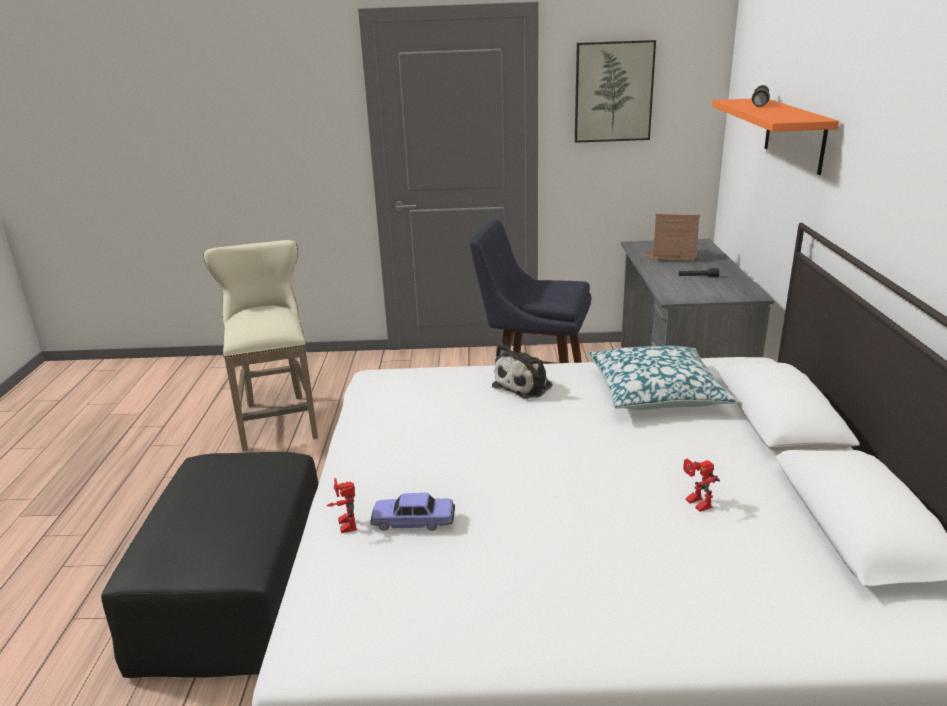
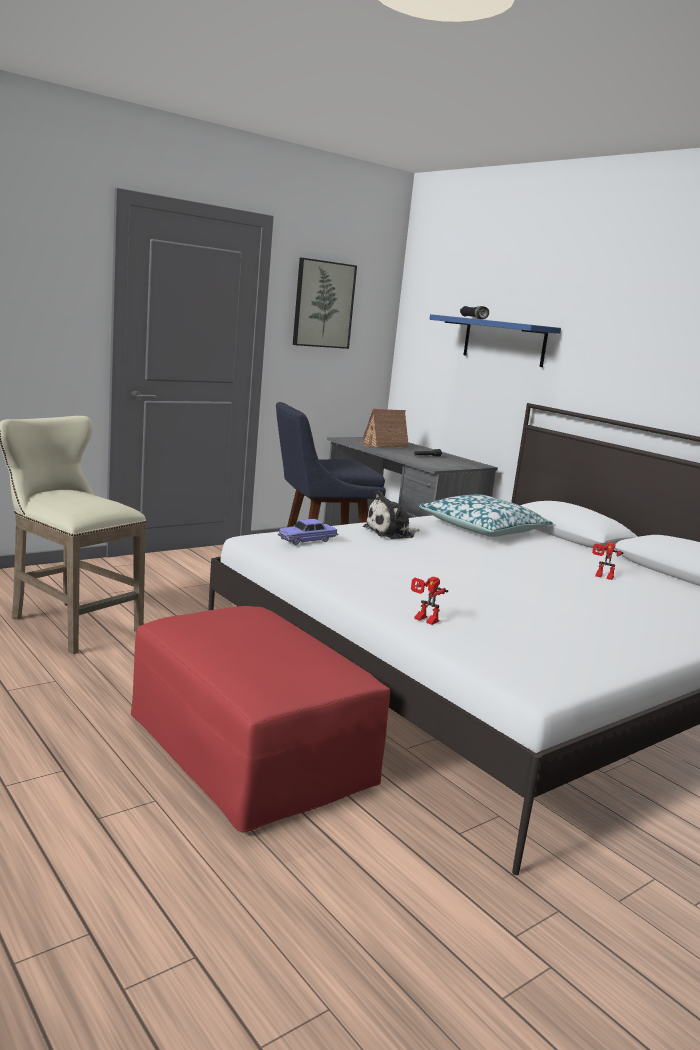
camera: 40 degrees left, 10 degrees down
black ottoman [101,452,318,678] -> red ottoman [131,606,390,832]
toy car [370,493,455,531] -> toy car moved to [278,519,339,545]
plush toy [492,344,553,399] -> plush toy turned 60 degrees clockwise [363,490,420,539]
orange shelf [712,99,839,175] -> blue shelf [429,314,561,367]

